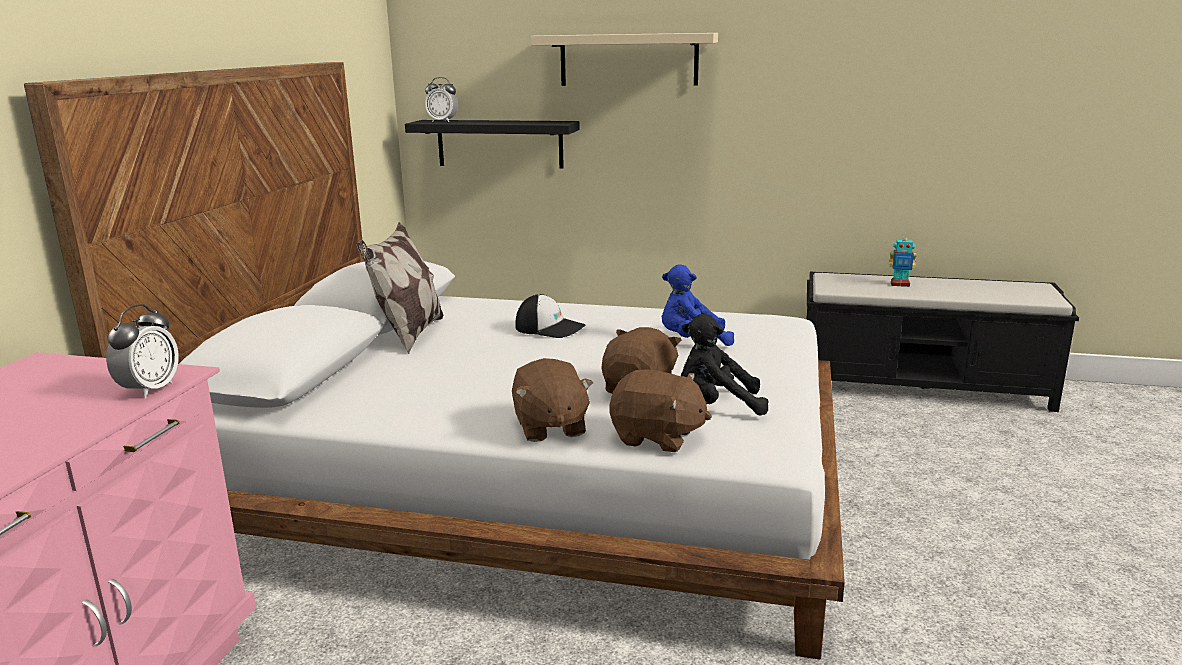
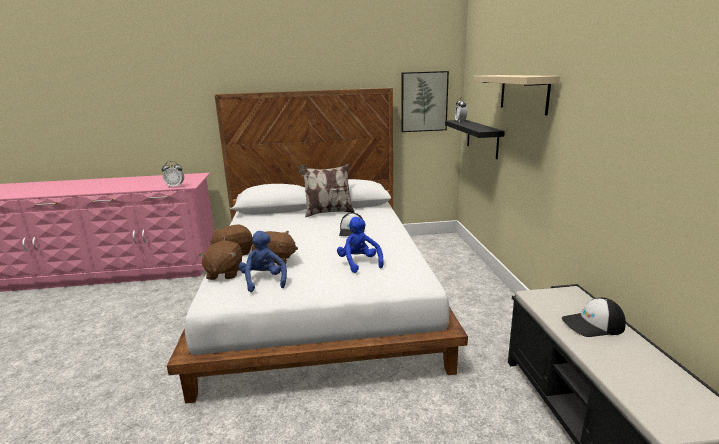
camera: 70 degrees right, 0 degrees up
black plush toy [681,314,769,416] -> blue plush toy [239,231,287,292]
toy robot [889,232,916,287] -> cap [562,297,626,337]
none -> picture [401,71,449,132]

